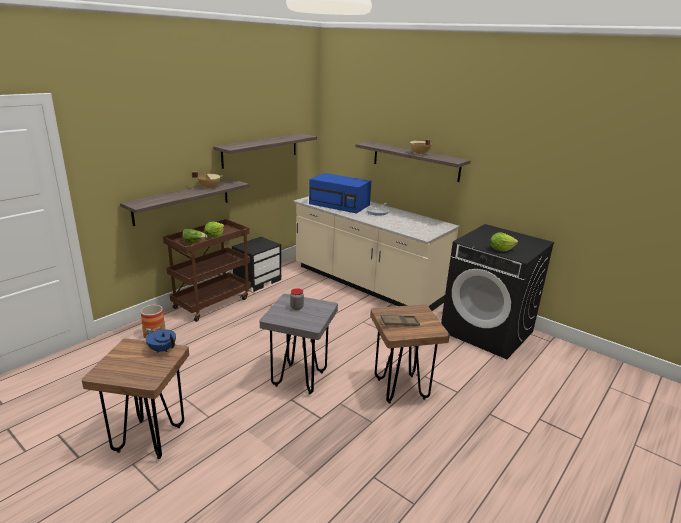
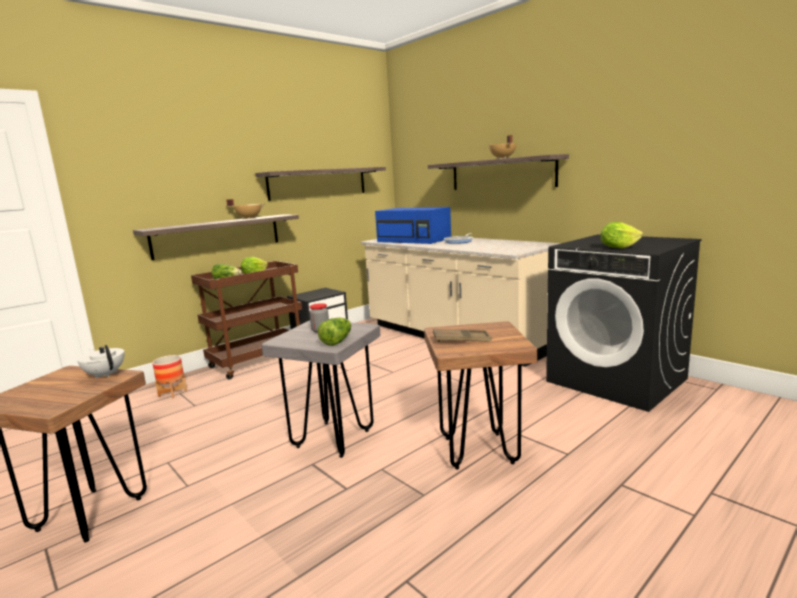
camera: 10 degrees right, 10 degrees down
blue teapot [146,329,176,353] -> white teapot [77,345,125,378]
none -> lettuce [318,318,351,346]

